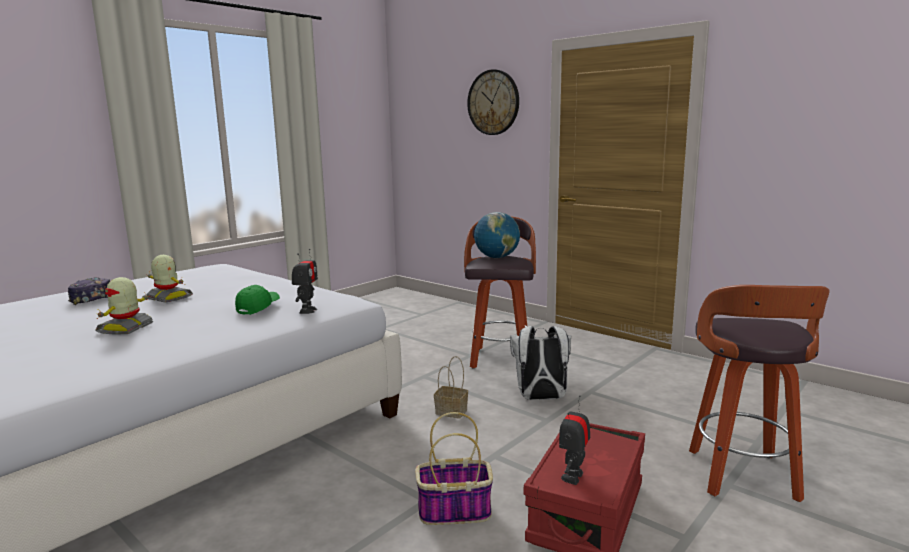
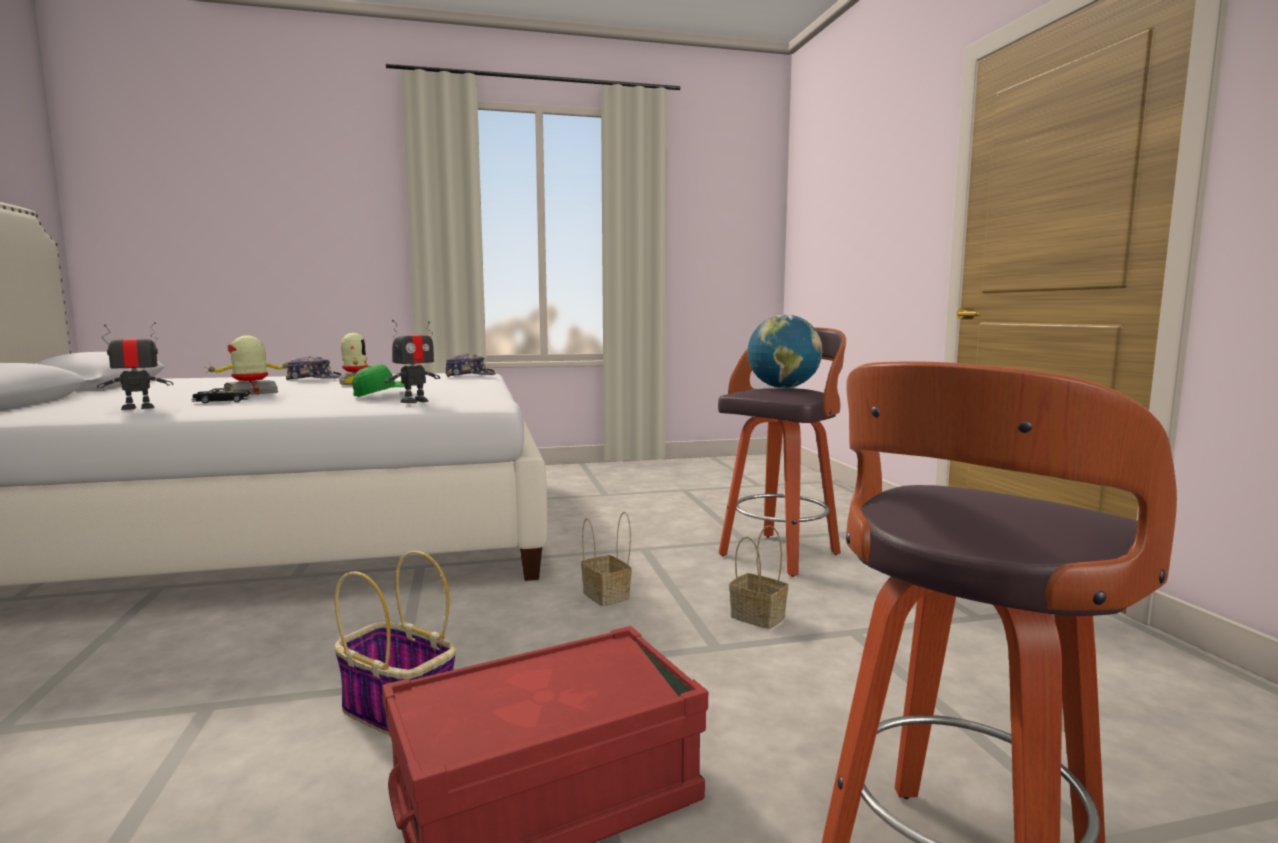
camera: 35 degrees right, 5 degrees down
wall clock [467,69,519,135] -> none
white backpack [510,326,571,400] -> basket [729,525,788,629]
toy robot [559,396,590,485] -> toy robot moved to [97,322,173,410]
none -> black toy car [191,388,252,403]
none -> cap [446,353,496,377]

